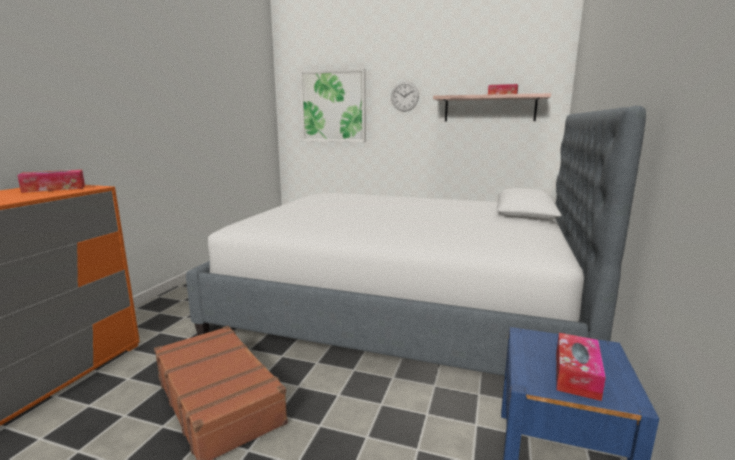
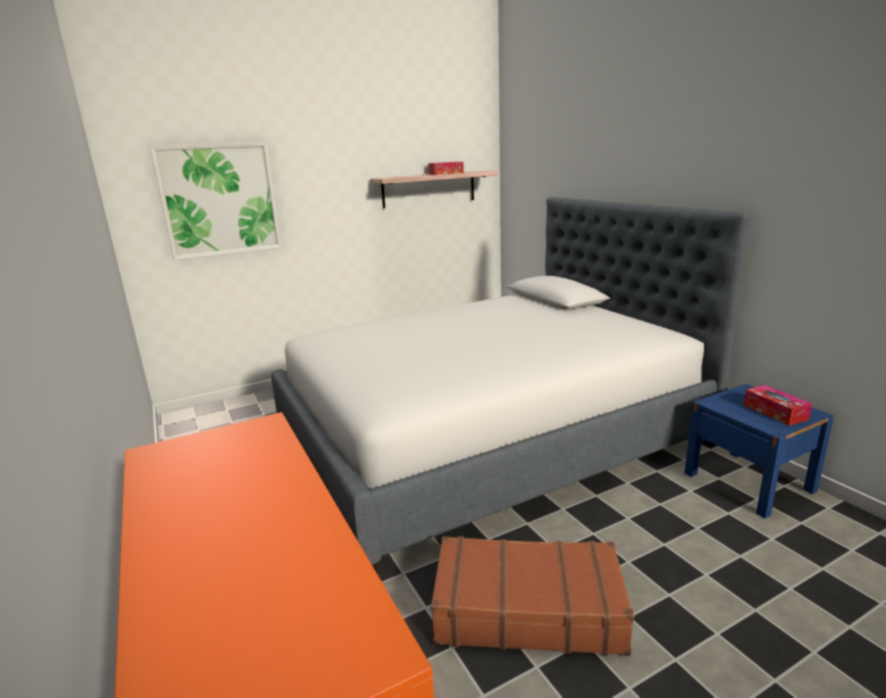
camera: 45 degrees left, 5 degrees up
tissue box [17,170,85,193] -> none
wall clock [391,82,419,112] -> none

